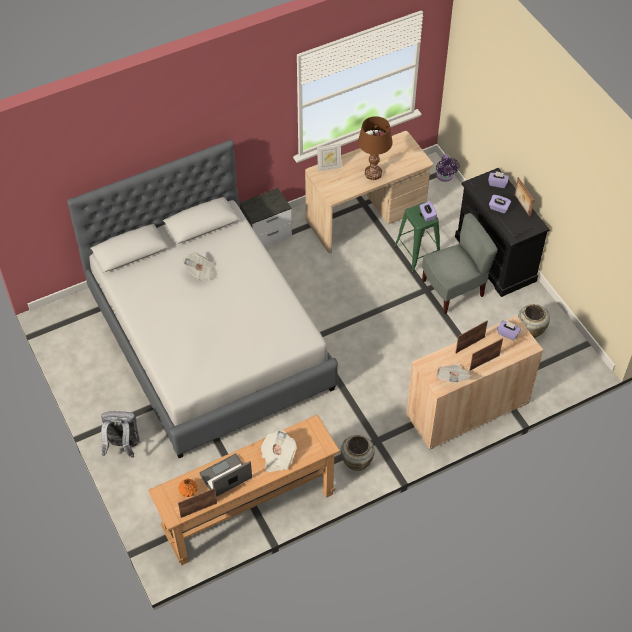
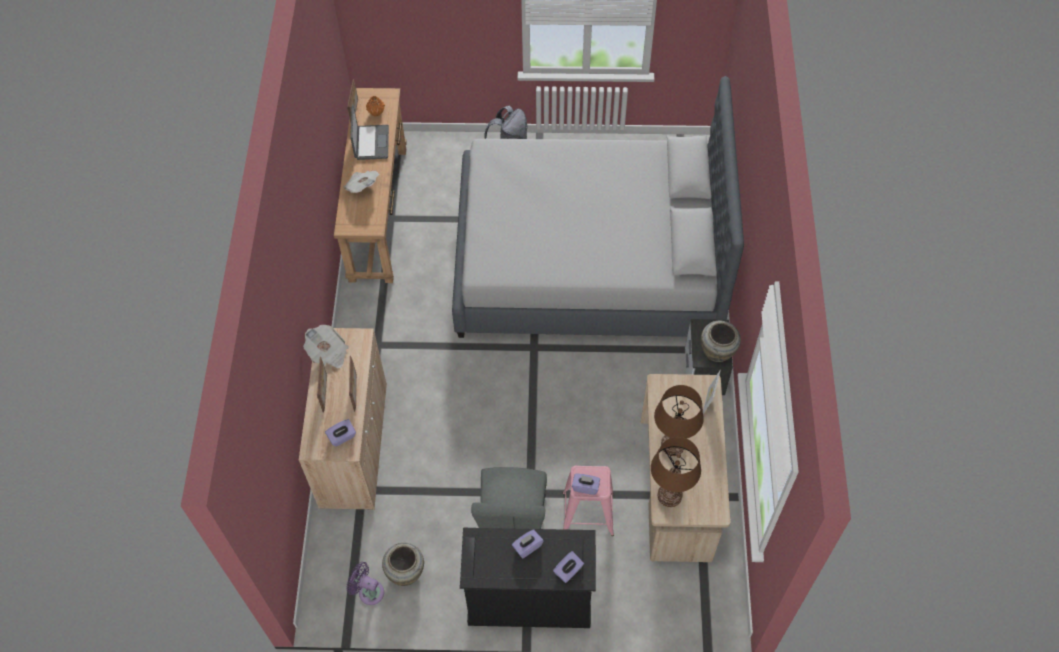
camera: 120 degrees right, 5 degrees up
newspaper [183,253,218,280] -> none
beige vase [340,435,375,471] -> beige vase moved to [701,321,741,362]
green stool [394,202,440,273] -> pink stool [563,466,614,536]
purple fan [436,154,460,182] -> purple fan moved to [346,562,384,605]
picture frame [515,177,534,218] -> none
none -> brown table lamp [651,437,701,507]

